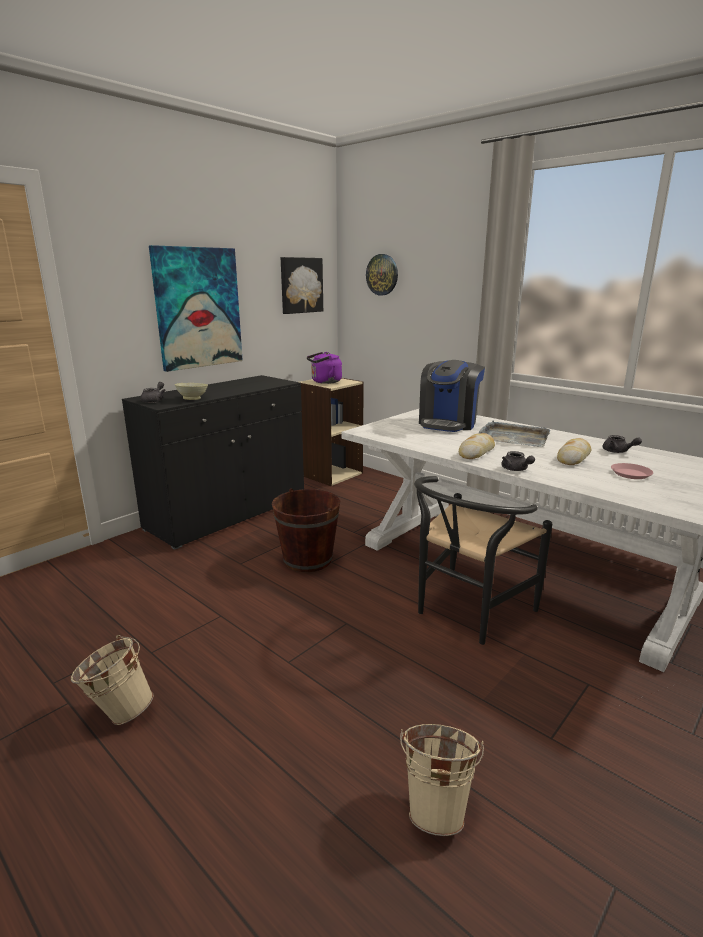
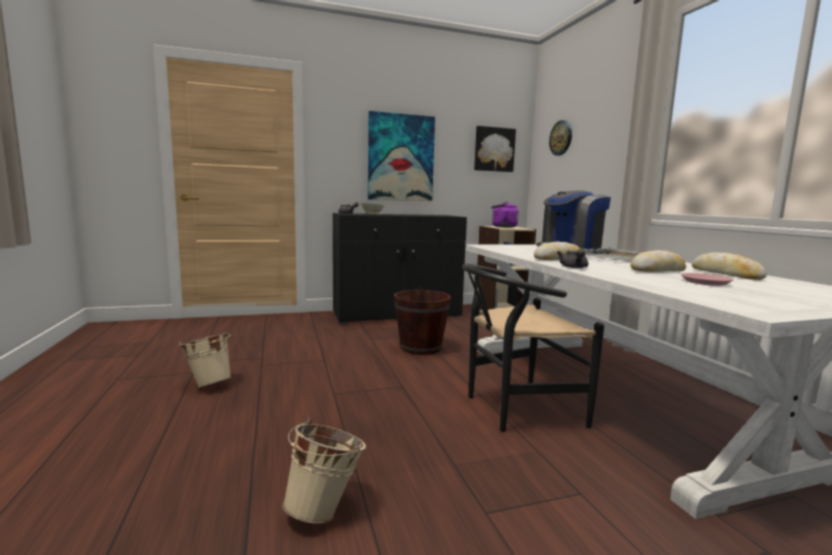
camera: 30 degrees right, 10 degrees down
grey teapot [602,435,642,453] -> bread [692,252,767,280]

